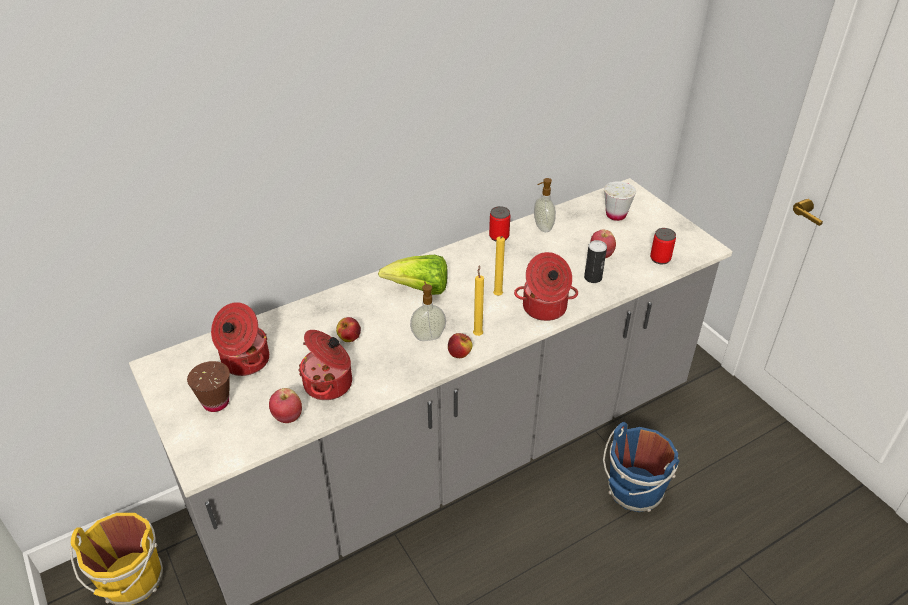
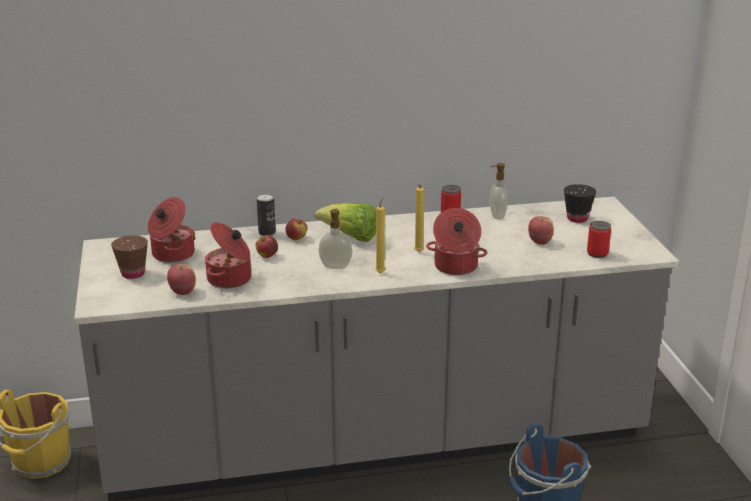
camera: 20 degrees right, 15 degrees down
apple [448,333,473,358] -> apple moved to [286,218,308,240]
can [584,240,607,283] -> can moved to [257,193,276,236]
white cup [604,181,636,221] -> black cup [564,184,596,223]

